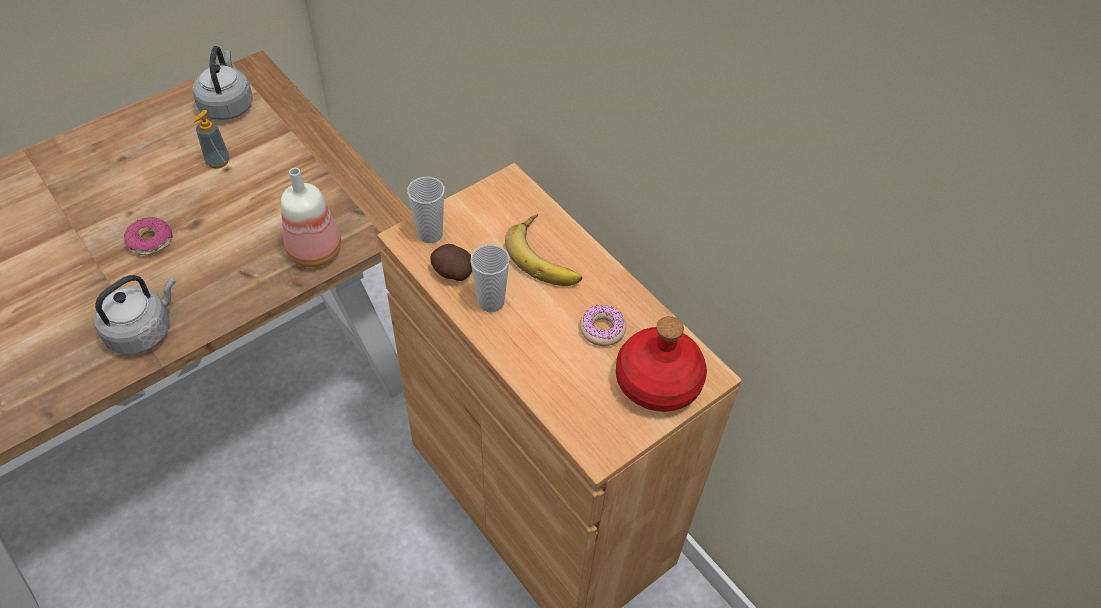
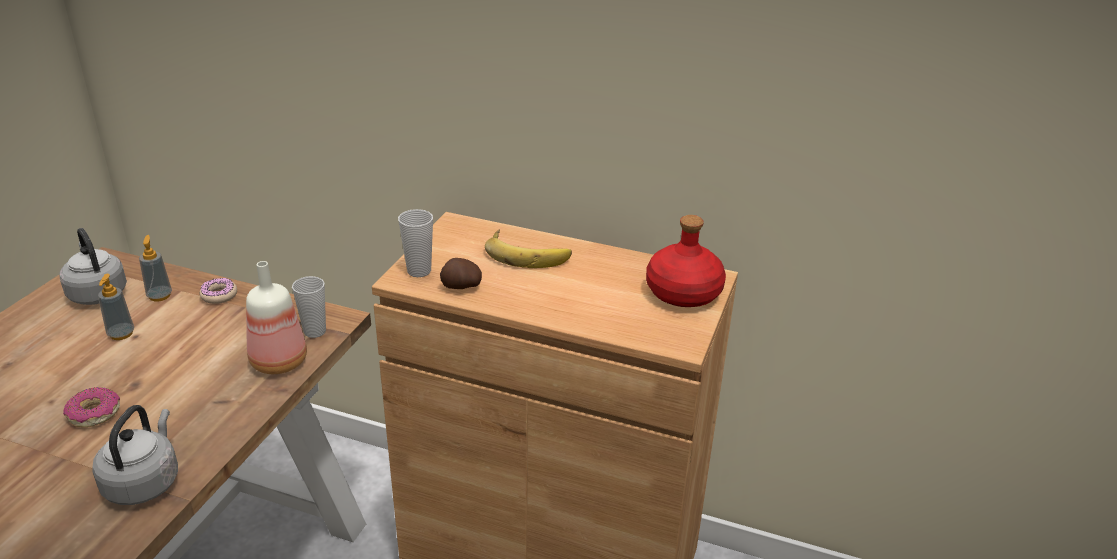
camera: 30 degrees left, 20 degrees down
cup [471,244,510,312] -> cup moved to [292,276,326,338]
donut [580,305,626,346] -> donut moved to [200,278,237,304]
none -> soap dispenser [139,235,172,301]

